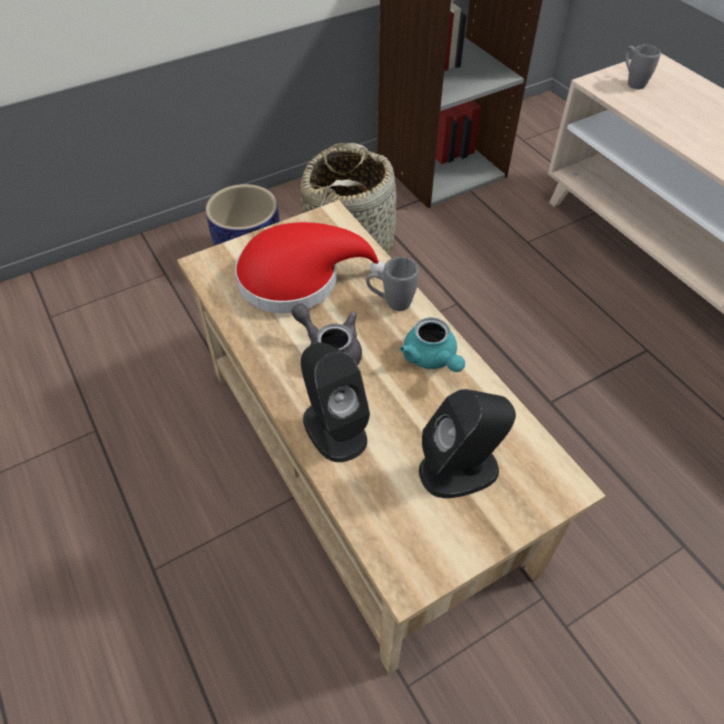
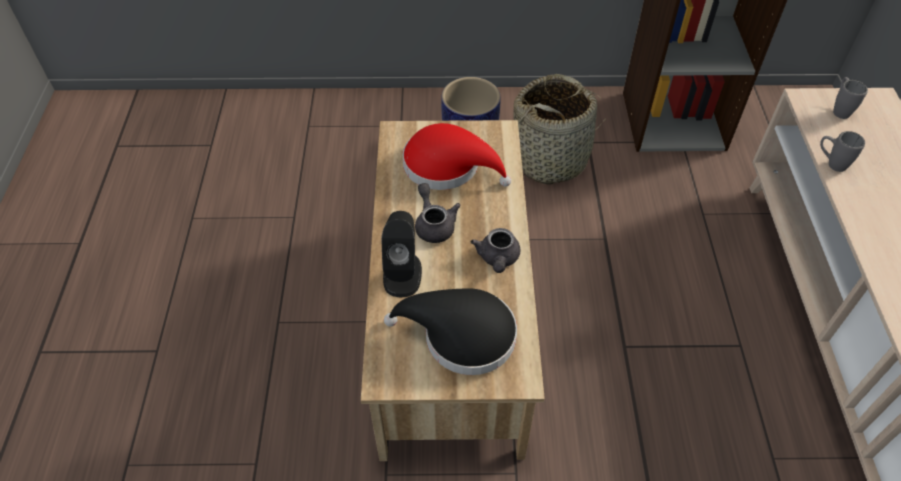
camera: 30 degrees right, 0 degrees up
grey mug [366,257,419,311] -> grey mug moved to [820,131,865,172]
turquoise teapot [400,317,465,372] -> grey teapot [471,228,520,273]
black speaker [419,389,516,498] -> black hat [384,288,517,375]

